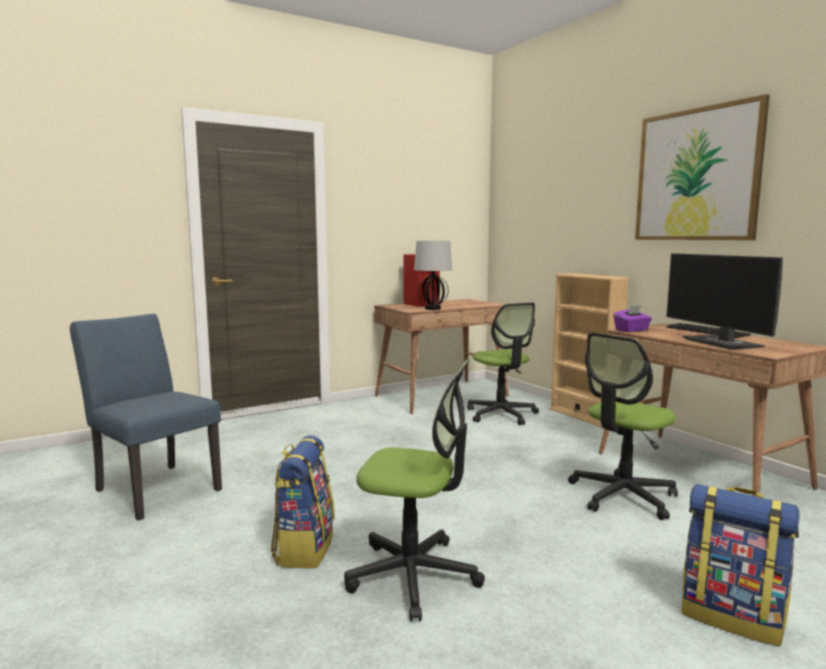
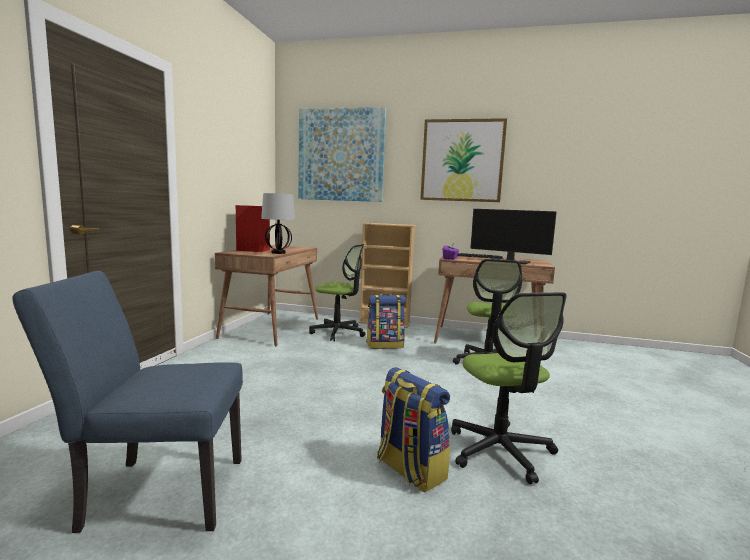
camera: 45 degrees left, 0 degrees up
office chair [344,359,485,621] -> office chair turned 105 degrees clockwise [451,292,567,484]
backpack [682,484,800,646] -> backpack moved to [366,294,406,349]
none -> picture [298,107,386,202]

